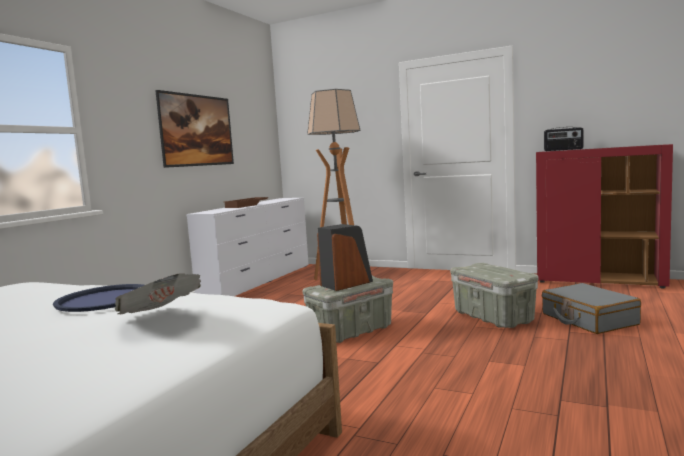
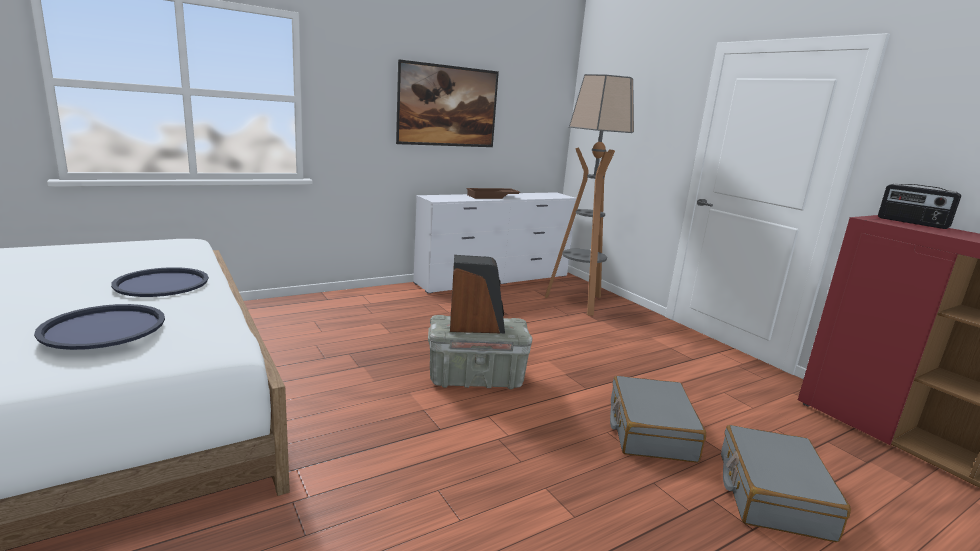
camera: 30 degrees right, 10 degrees up
newspaper [115,273,201,314] -> blue tray [34,304,165,350]
grey storage box [450,263,538,328] -> grey suitcase [610,376,706,463]

